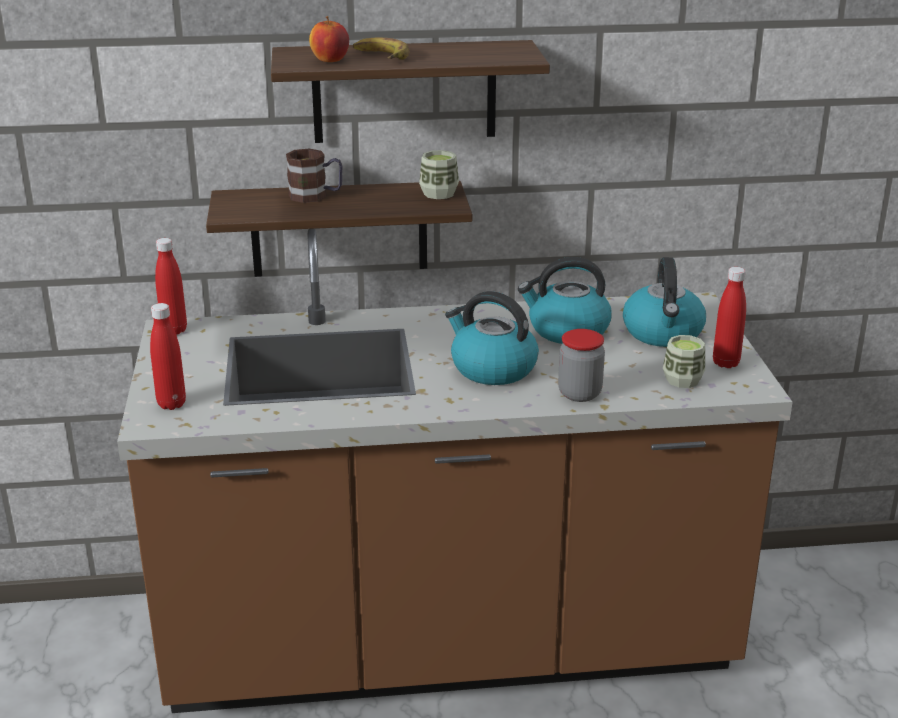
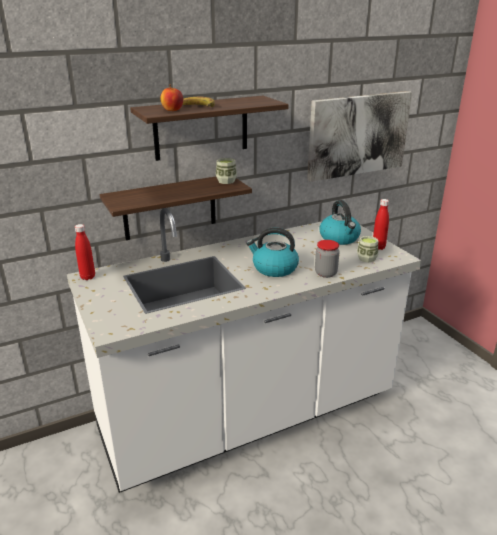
camera: 20 degrees left, 0 degrees up
brown counter [117,229,793,713] -> white counter [67,208,421,493]
red bottle [150,303,186,410] -> none
mug [286,149,343,203] -> none
kettle [518,257,612,344] -> none
none -> picture [307,91,412,182]

